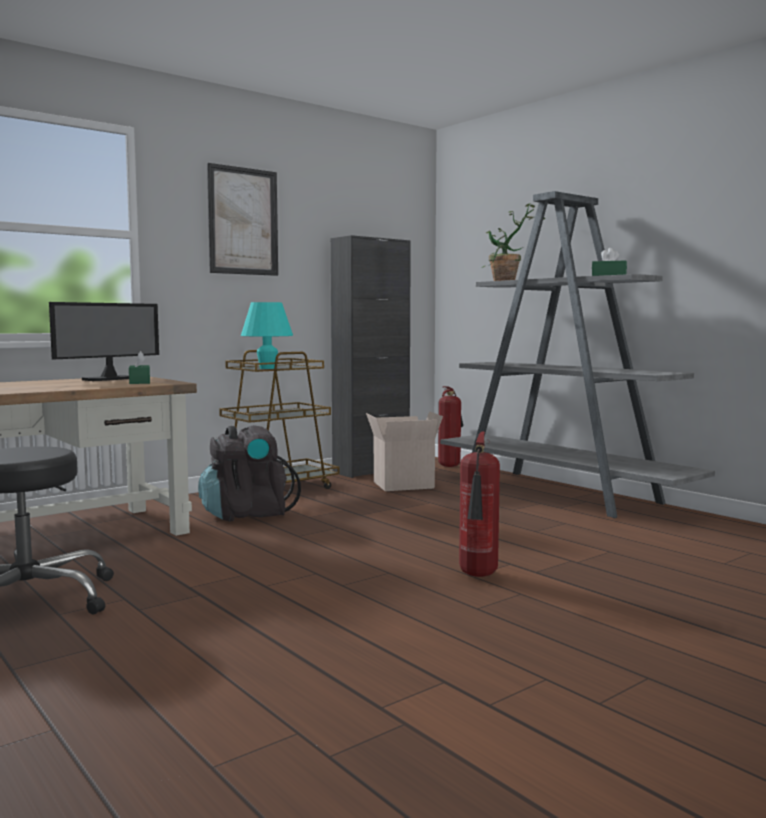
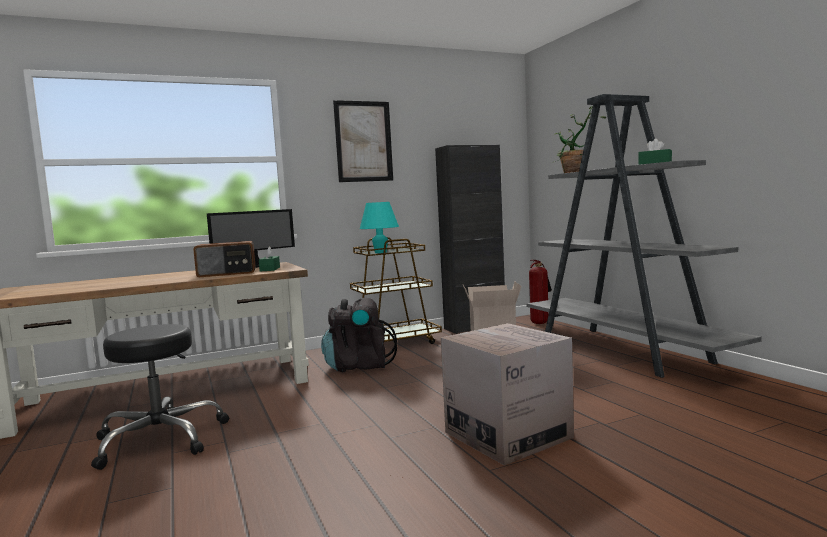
camera: 15 degrees right, 0 degrees up
fire extinguisher [459,432,500,577] -> cardboard box [441,323,574,466]
none -> radio [193,241,256,277]

